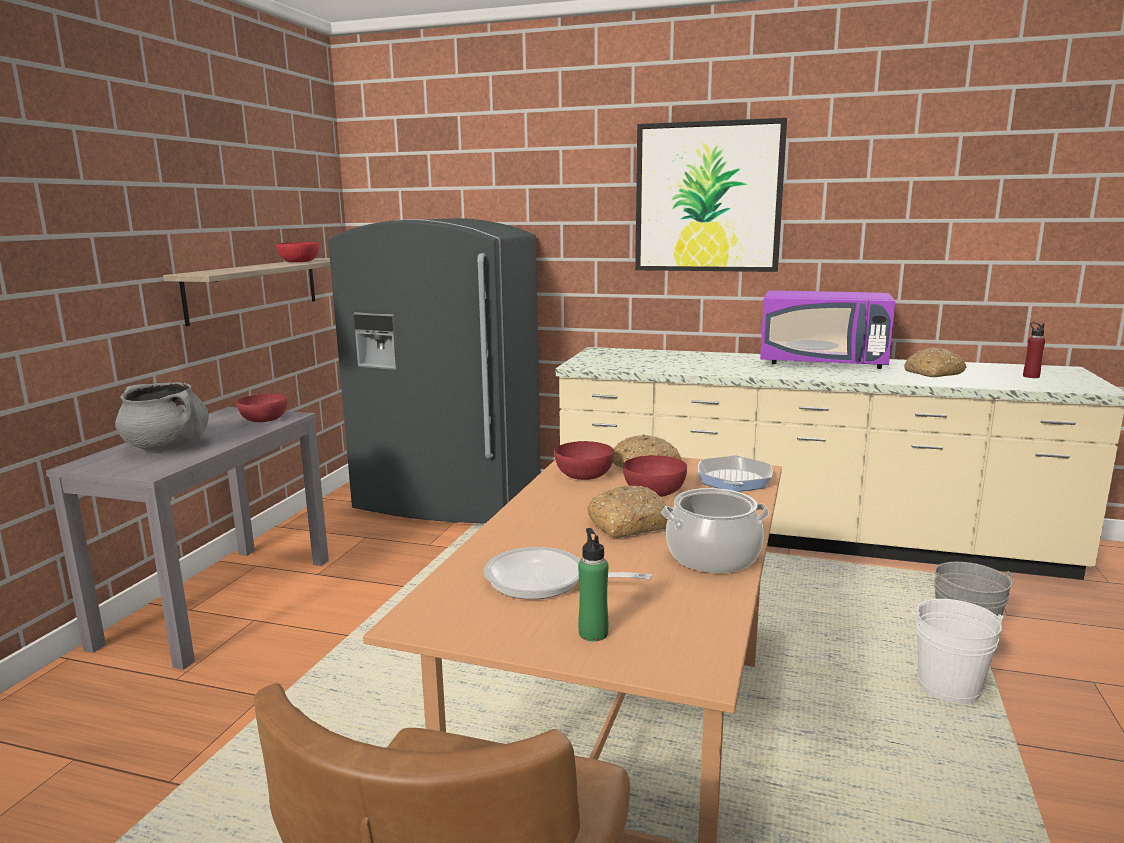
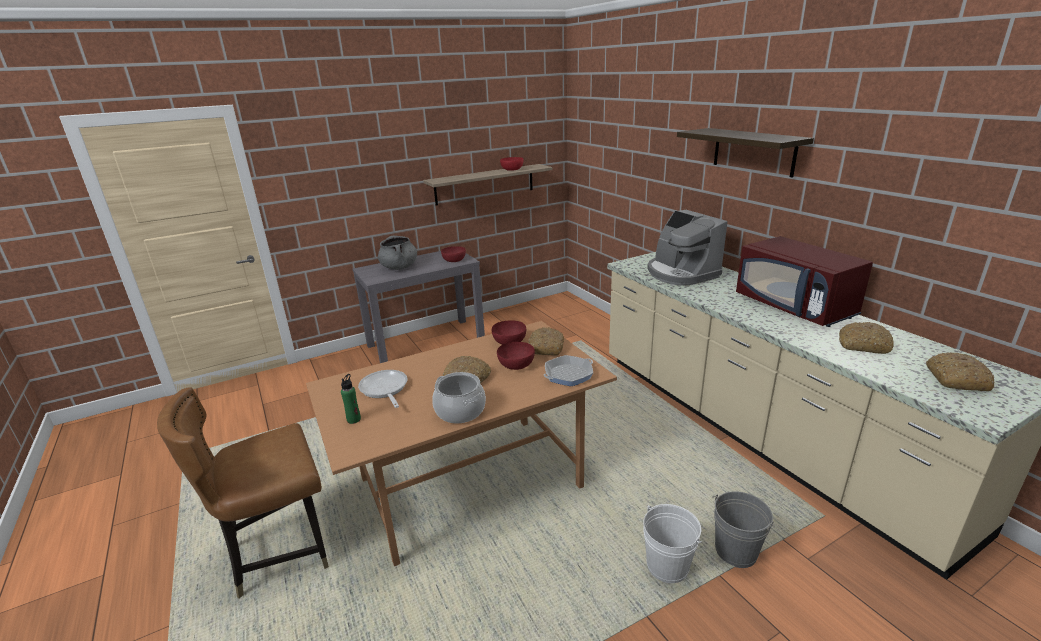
camera: 45 degrees right, 10 degrees up
grey fridge [328,218,541,524] -> none
picture [635,118,787,272] -> shelf [677,128,814,177]
purple microwave [760,290,895,369] -> red microwave [736,236,873,327]
red bottle [1023,322,1045,378] -> bread [926,352,994,391]
none -> coffee machine [647,210,727,286]

